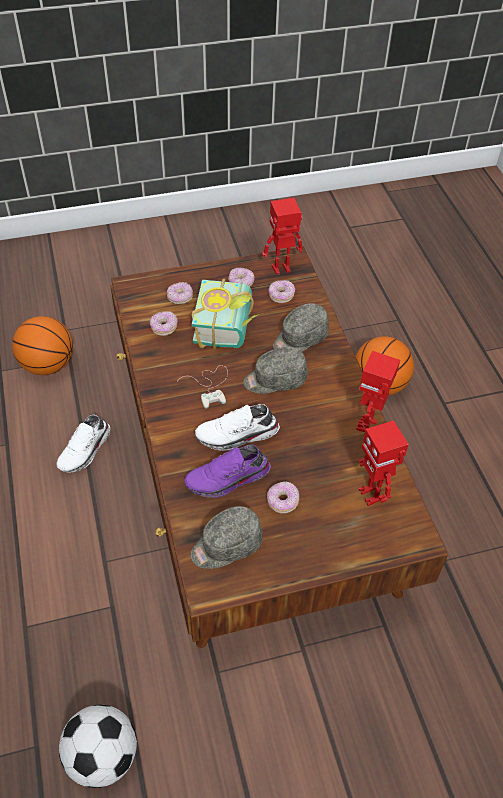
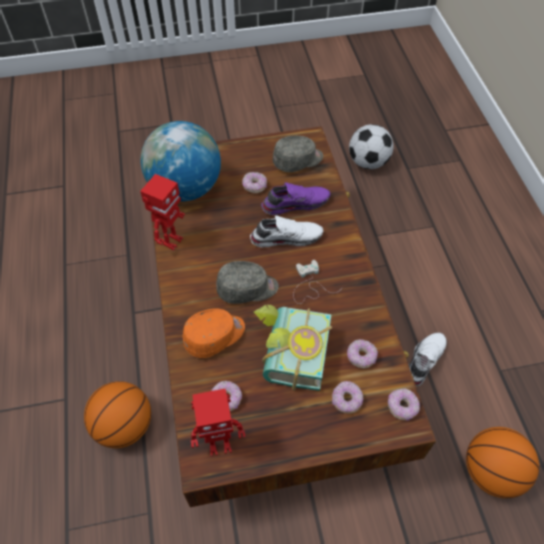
camera: 175 degrees left, 5 degrees up
donut [228,267,255,287] -> donut moved to [388,388,420,421]
grey cap [273,303,329,352] -> orange cap [183,309,245,358]
toy robot [358,420,409,506] -> globe [141,121,221,202]

